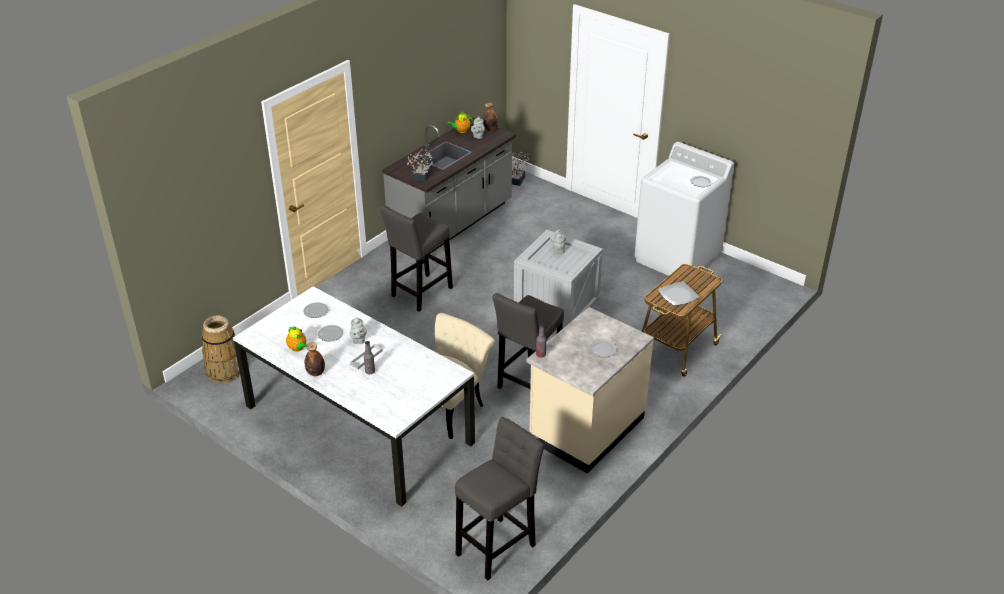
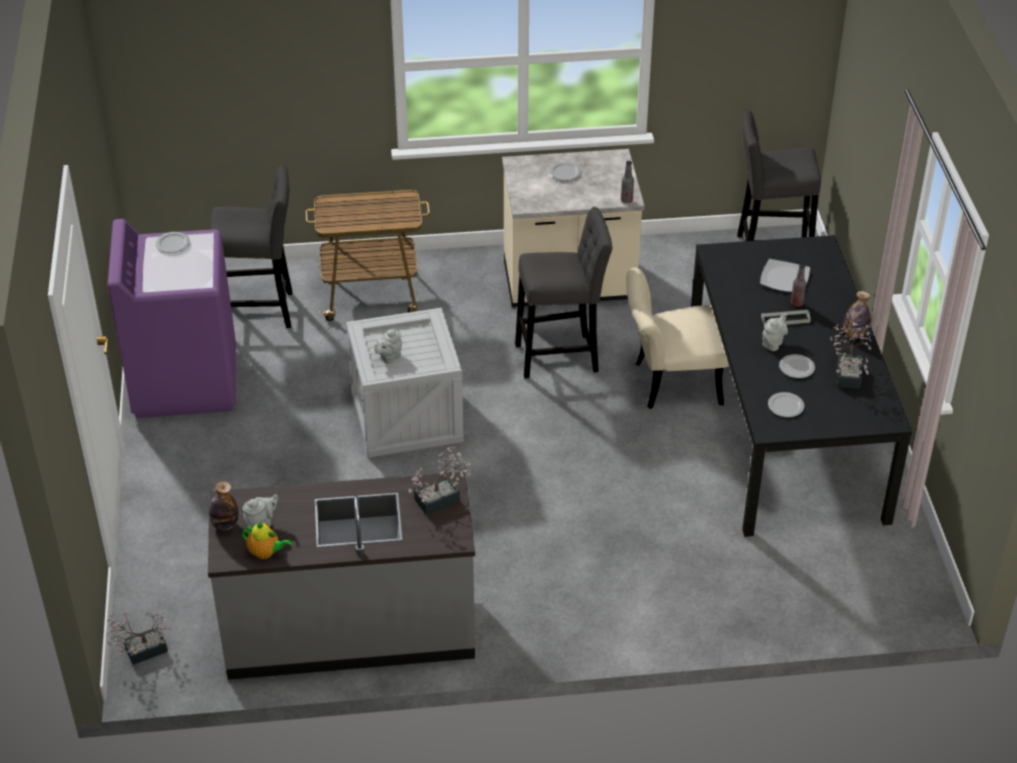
camera: 135 degrees left, 5 degrees up
basket [202,315,240,383] -> none
white dining table [233,286,475,507] -> black dining table [691,235,912,537]
teapot [286,326,306,352] -> potted plant [830,323,872,389]
grey stool [380,205,453,311] -> grey stool moved to [210,165,292,328]
white washing machine [634,142,734,276] -> purple washing machine [107,219,236,418]
plate [658,281,699,306] -> plate moved to [760,259,810,292]

